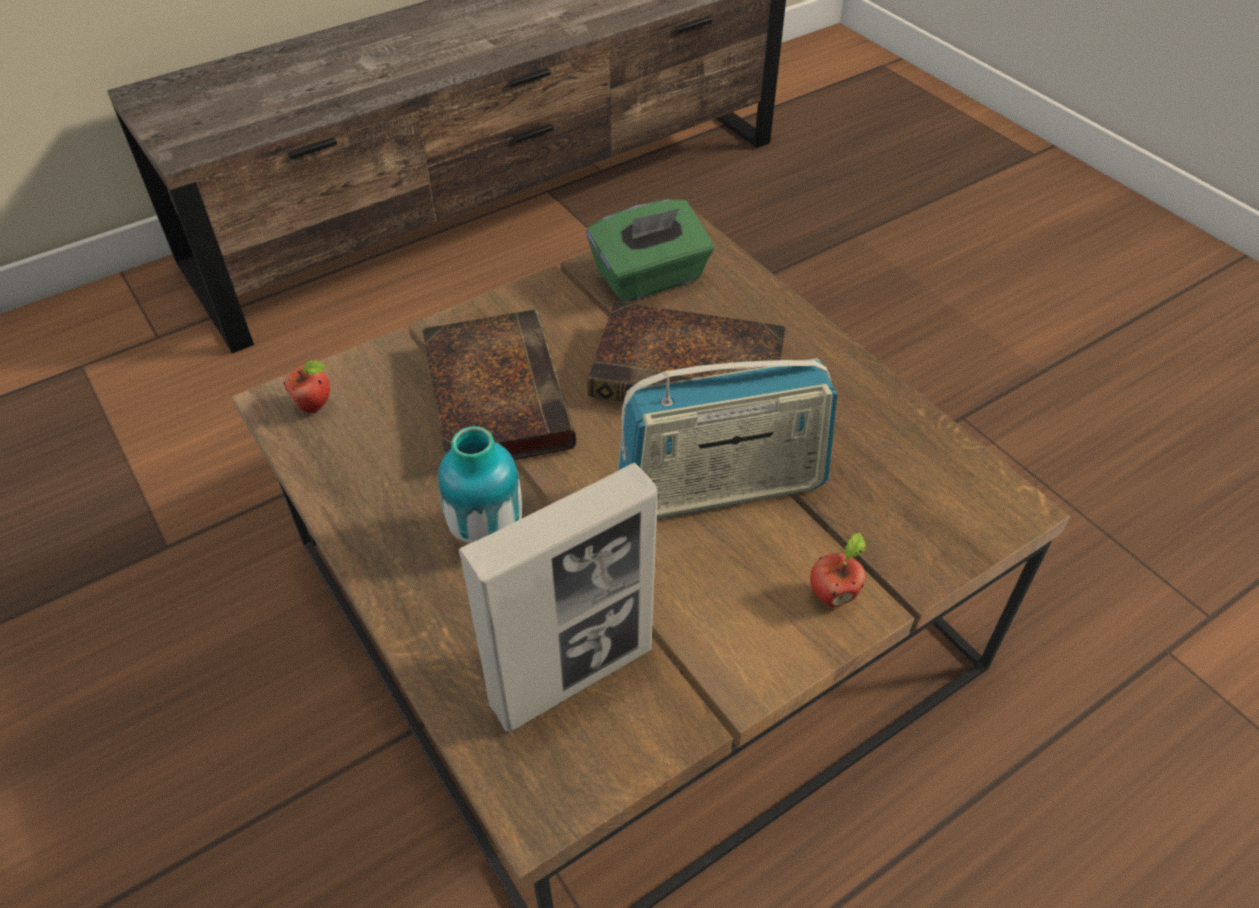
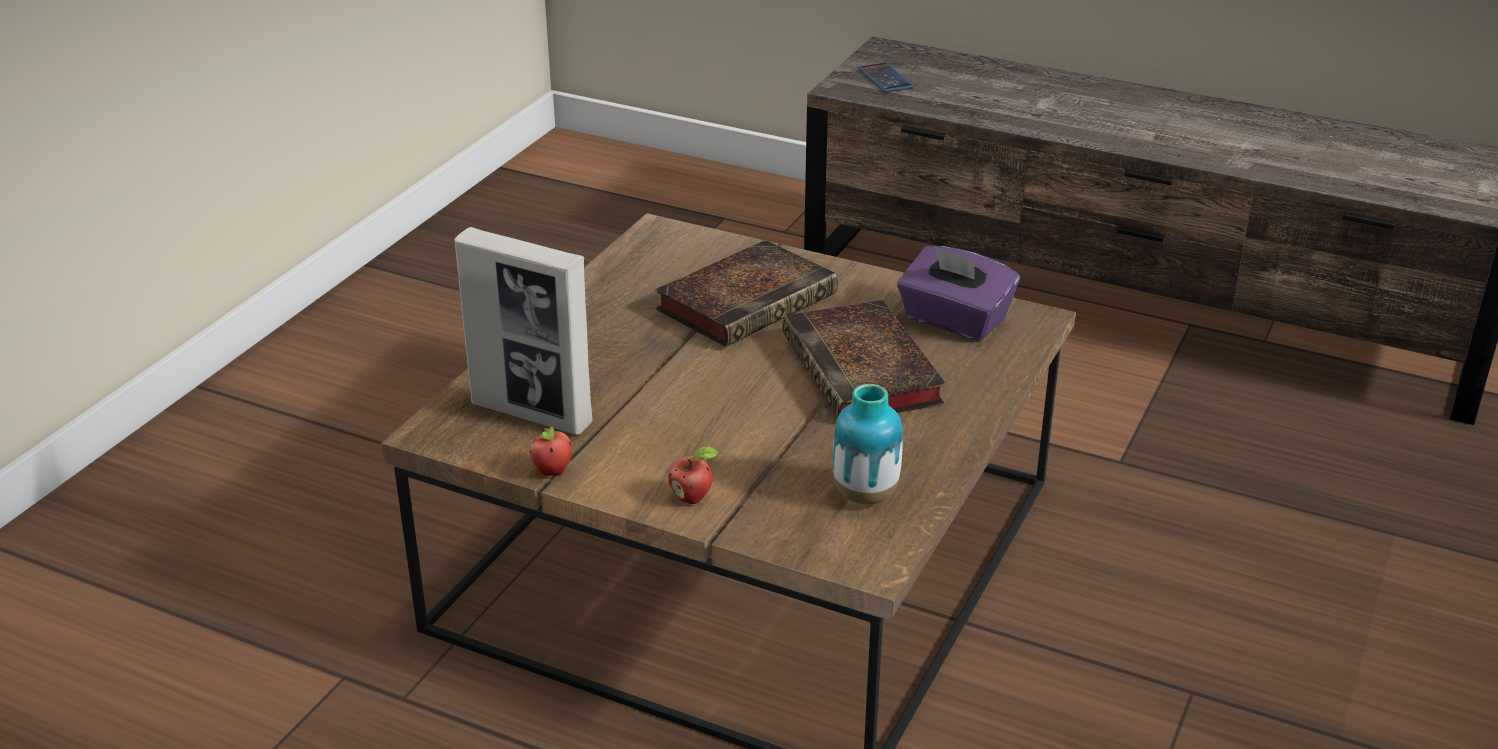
camera: 60 degrees right, 15 degrees down
apple [284,360,330,413] -> apple moved to [530,426,572,476]
vase [438,426,522,546] -> vase moved to [833,384,903,505]
green tissue box [587,199,714,302] -> purple tissue box [897,246,1019,341]
radio [618,358,837,519] -> none
none -> phone [858,62,914,92]

